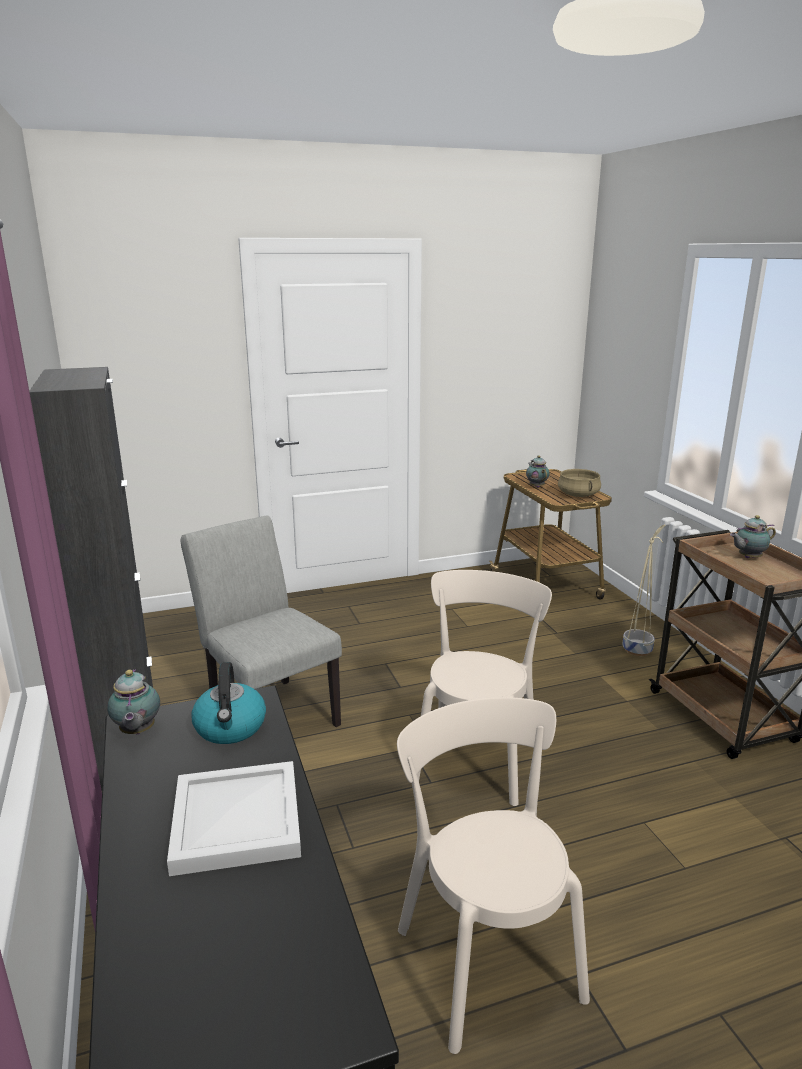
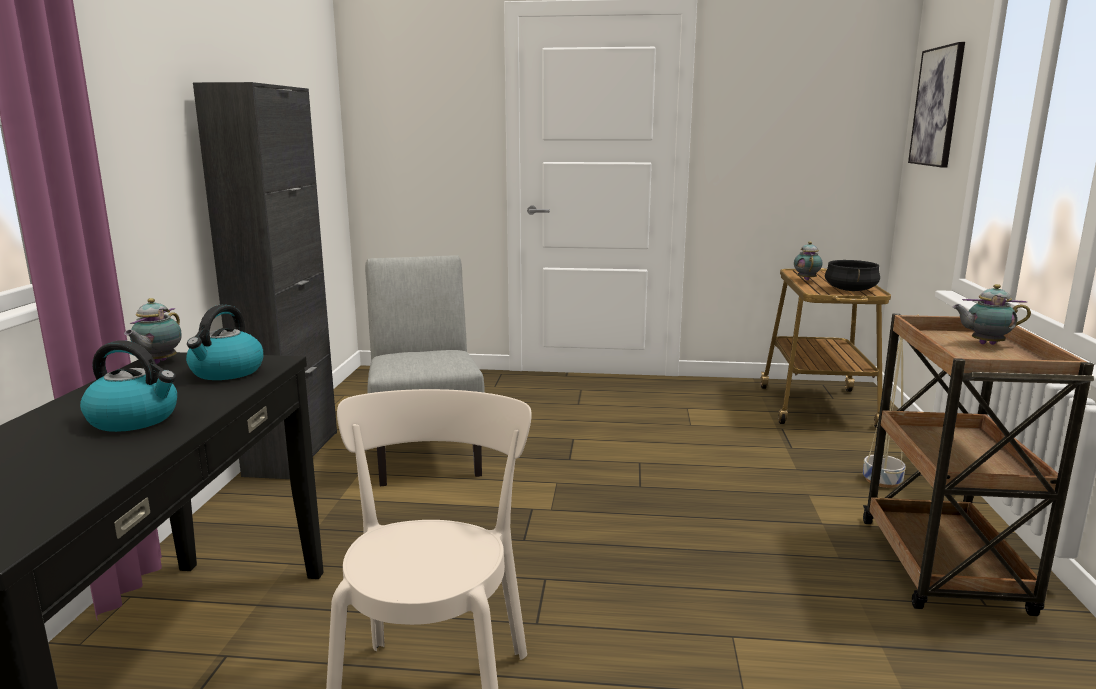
camera: 25 degrees right, 5 degrees down
white tray [167,761,301,876] -> kettle [80,340,177,432]
beige chair [417,570,552,806] -> none
beige cooking pot [558,469,601,497] -> black cooking pot [825,260,880,291]
none -> picture [908,42,965,168]

